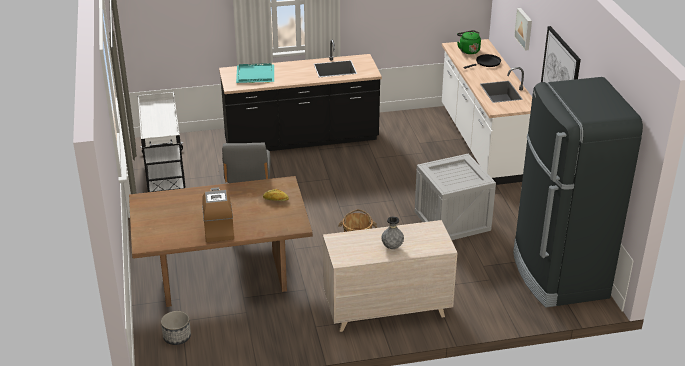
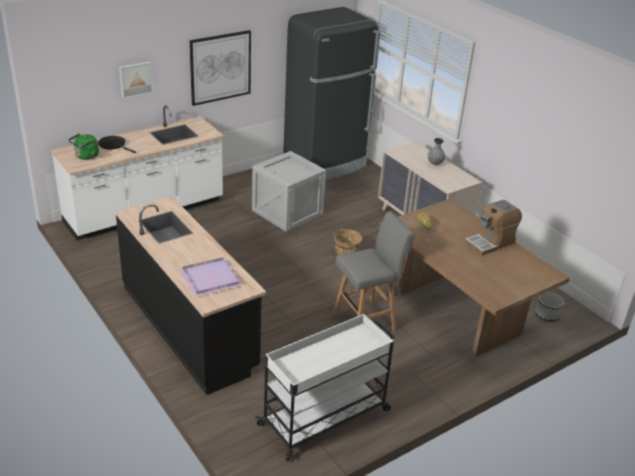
camera: 115 degrees left, 0 degrees up
turquoise tray [236,63,274,83] -> purple tray [179,257,243,297]

